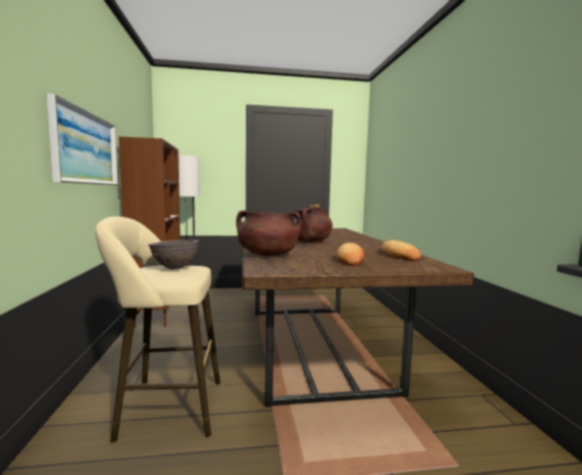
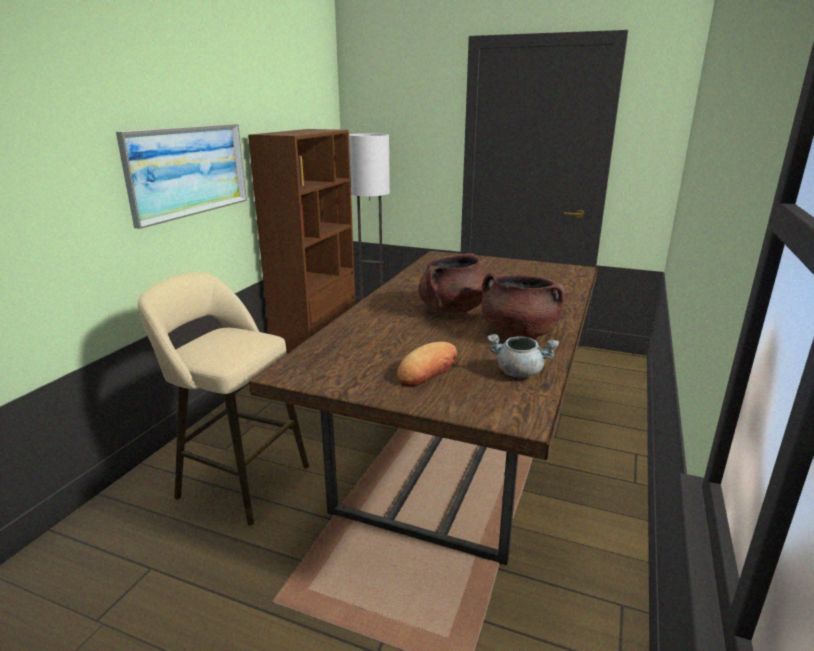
camera: 30 degrees right, 15 degrees up
brown bowl [148,240,199,270] -> none
brown cooking pot [236,210,301,256] -> brown cooking pot moved to [482,273,565,338]
bread [381,240,421,261] -> grey cooking pot [487,334,559,378]

